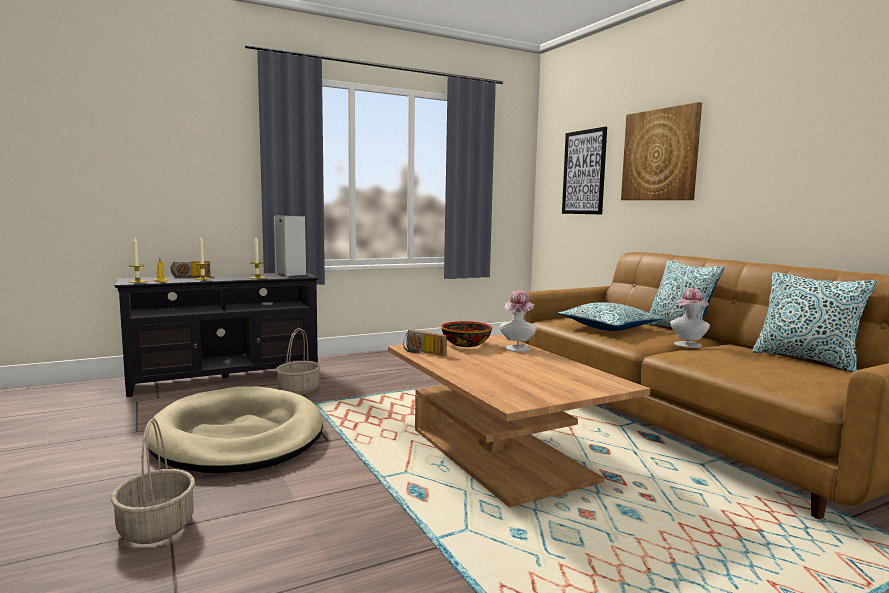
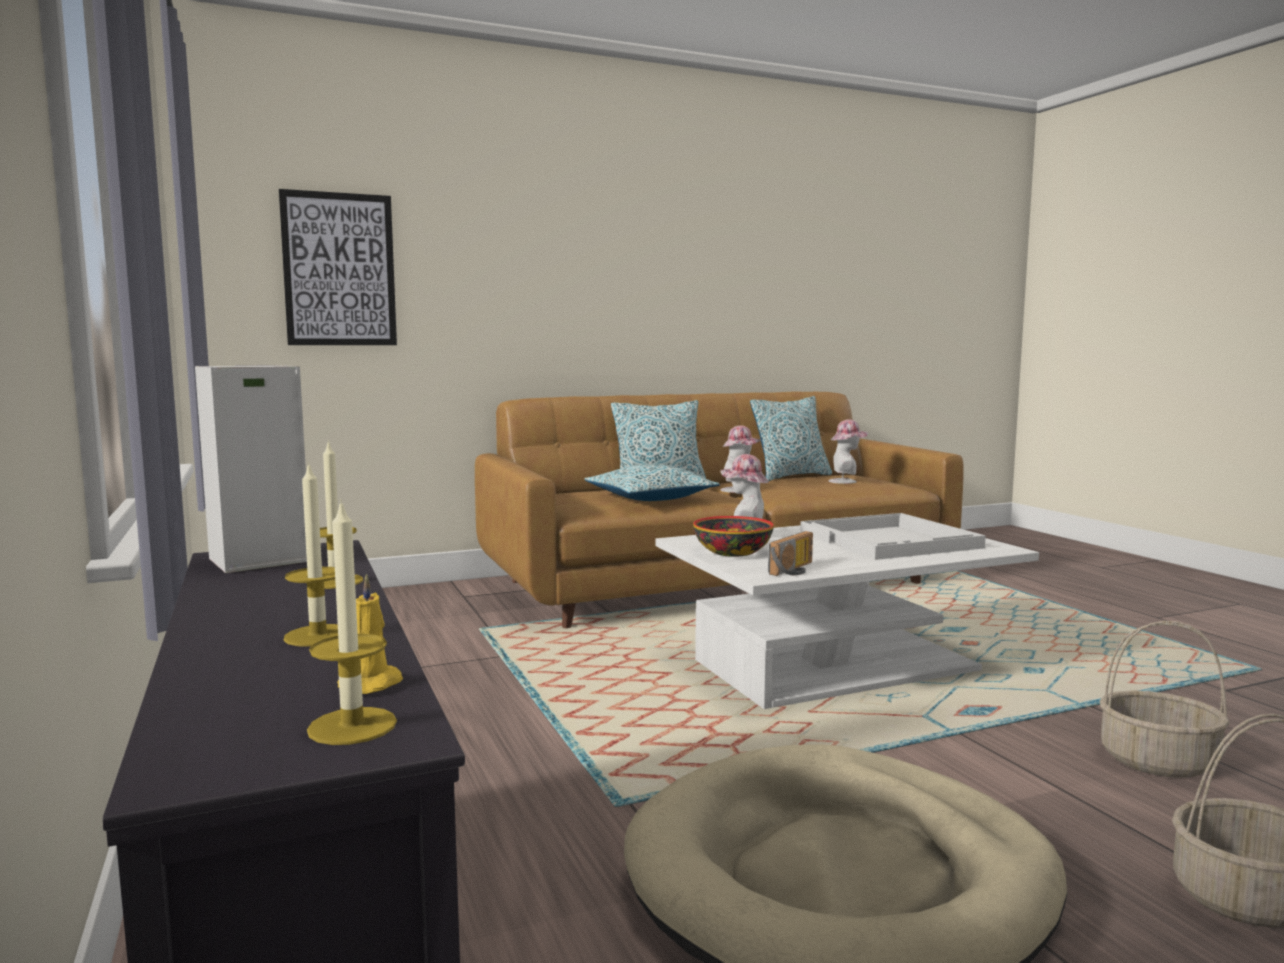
camera: 85 degrees left, 0 degrees up
radio [170,261,211,278] -> none
basket [276,328,320,395] -> basket moved to [1100,621,1230,778]
brown coffee table [388,335,650,508] -> white coffee table [656,525,1039,709]
picture [621,102,702,200] -> none
none -> white tray [800,513,986,560]
none -> hat [829,420,868,484]

